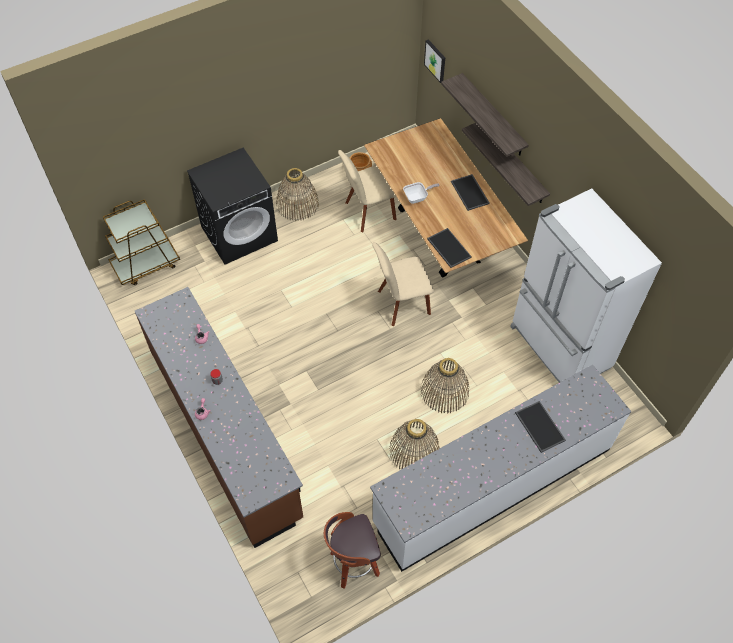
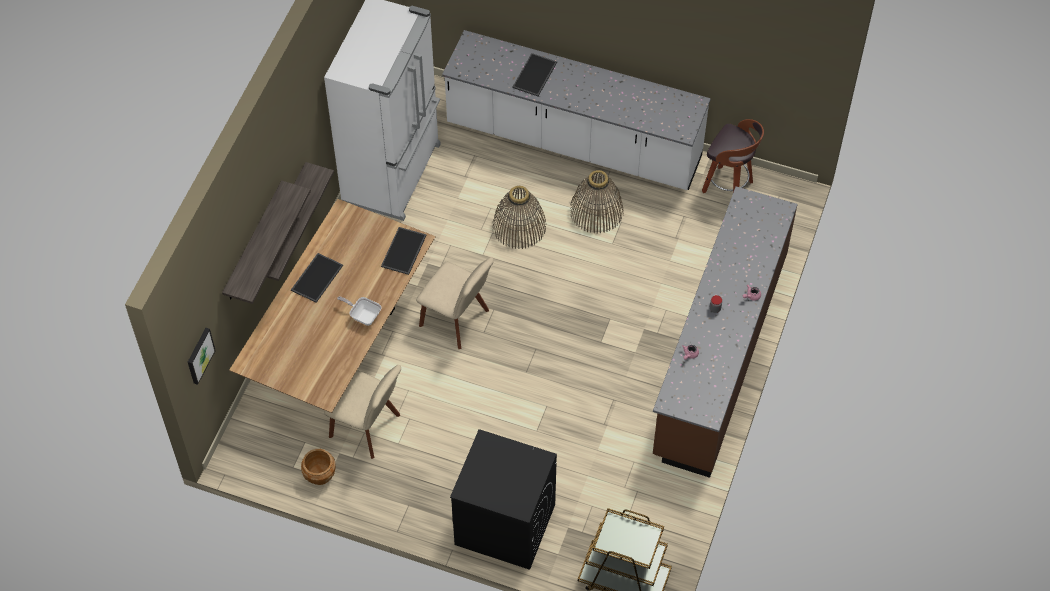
camera: 130 degrees left, 0 degrees up
basket [276,168,319,221] -> none

